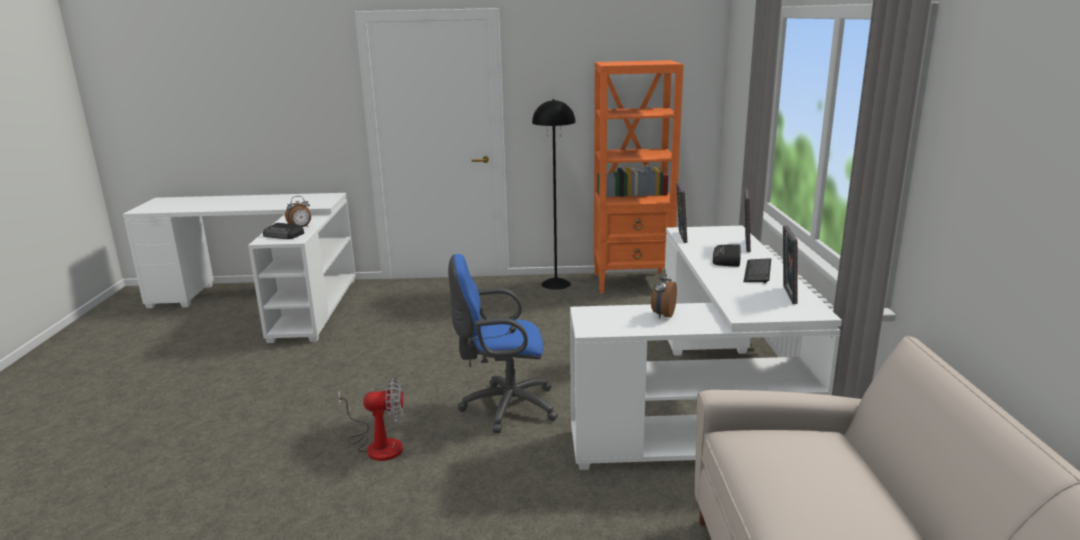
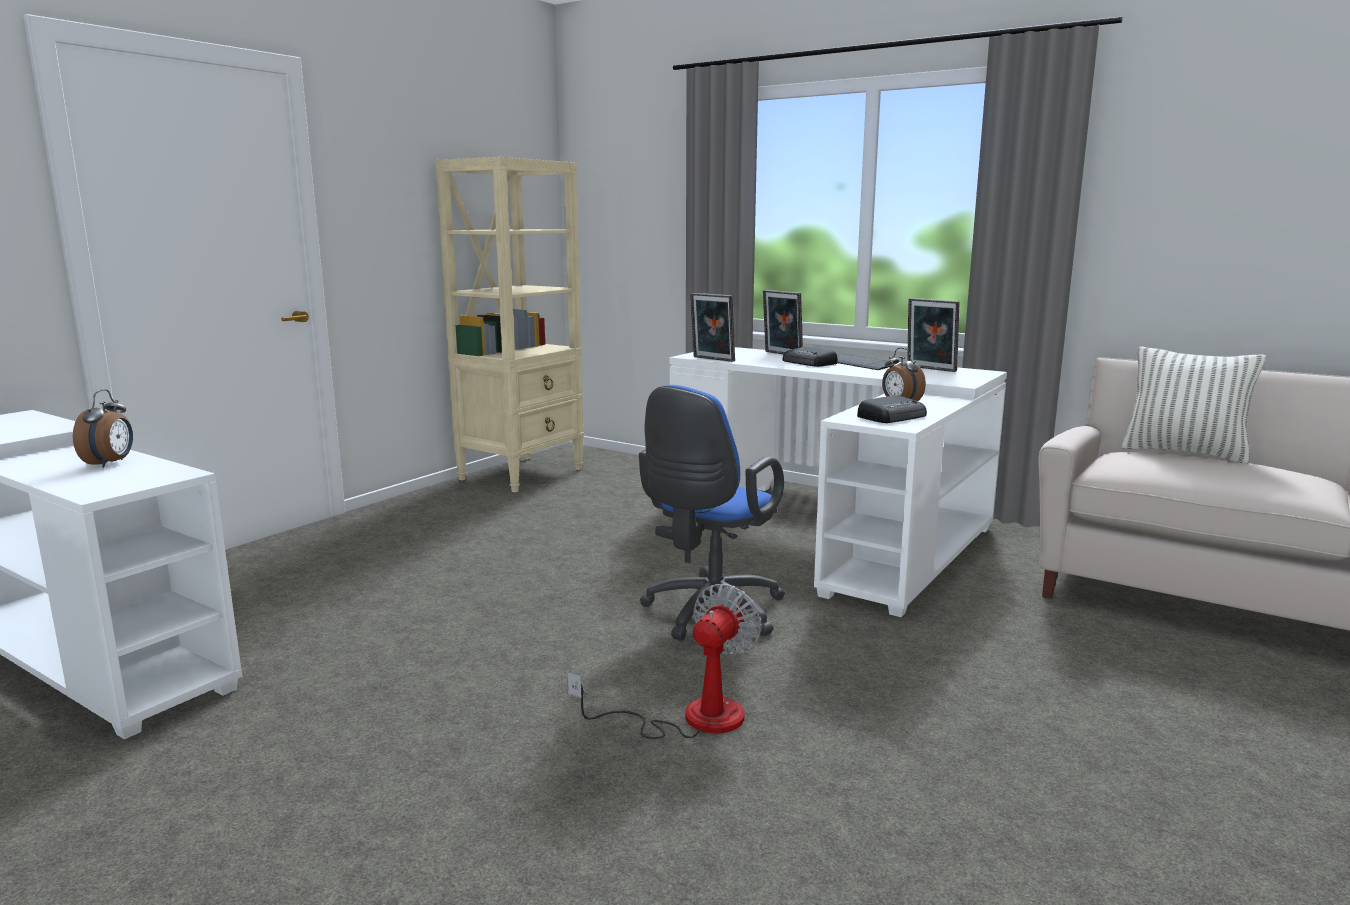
camera: 55 degrees left, 5 degrees down
radio [263,223,304,239] -> radio moved to [857,395,927,423]
black floor lamp [532,99,575,290] -> none
orange bookcase [594,60,684,294] -> beige bookcase [435,157,584,492]
none -> pillow [1121,347,1266,464]

